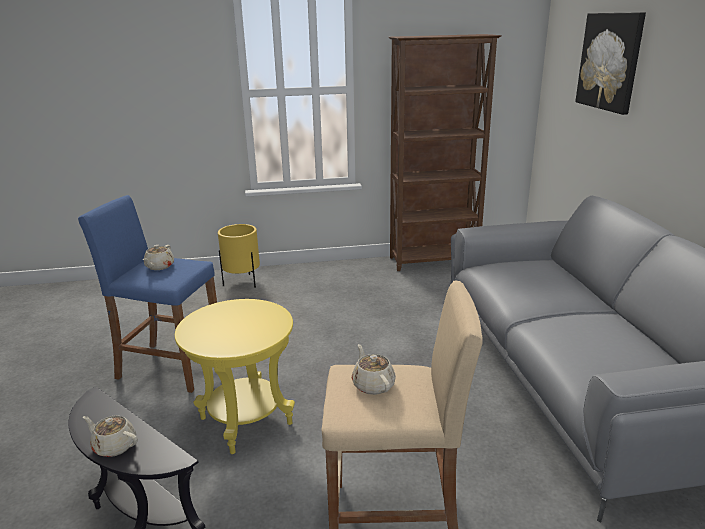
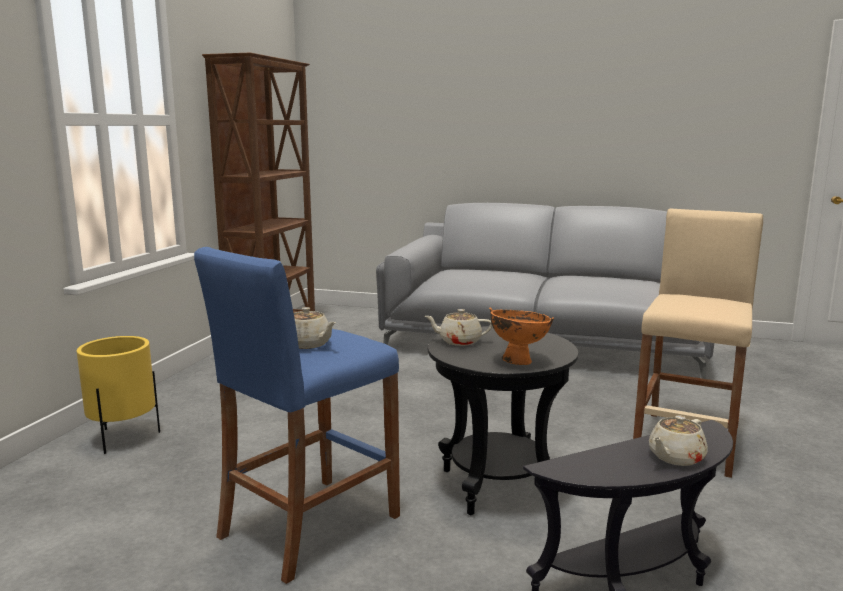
camera: 65 degrees left, 10 degrees down
yellow side table [175,299,295,454] -> black side table [428,326,579,515]
beige teapot [352,344,396,395] -> beige teapot moved to [425,309,493,346]
picture [575,12,646,115] -> none
none -> orange bowl [489,307,554,365]

